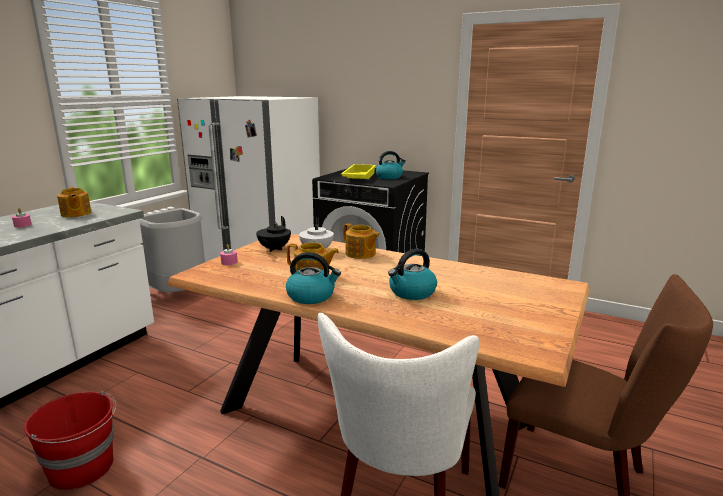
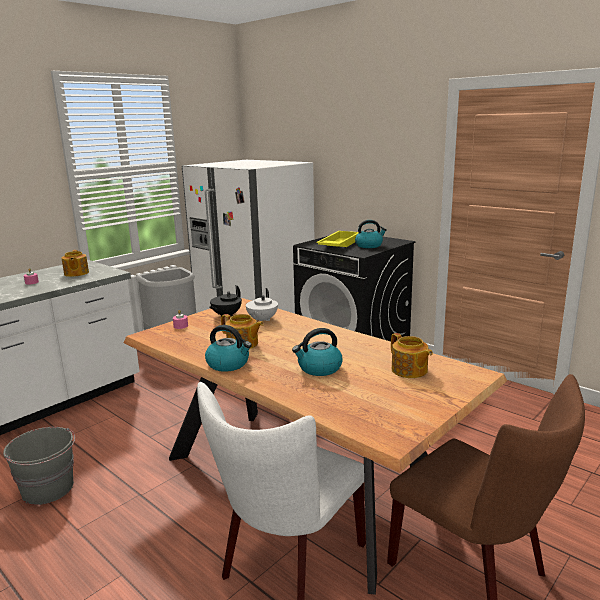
camera: 15 degrees right, 0 degrees up
red bucket [24,391,116,490] -> grey bucket [3,427,75,505]
teapot [343,223,380,259] -> teapot moved to [391,333,433,378]

